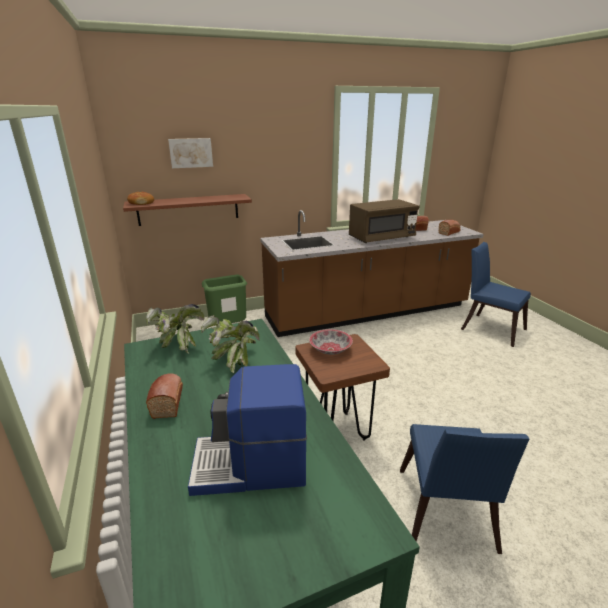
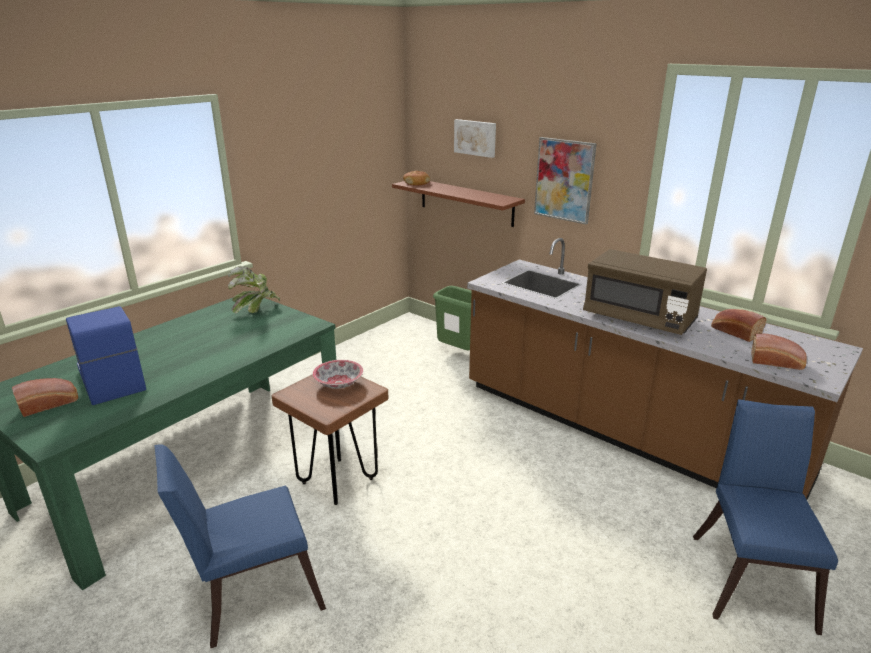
camera: 60 degrees right, 0 degrees up
bread [146,373,183,419] -> bread moved to [12,378,78,417]
potted plant [201,315,260,373] -> none
none -> picture [534,137,597,225]

